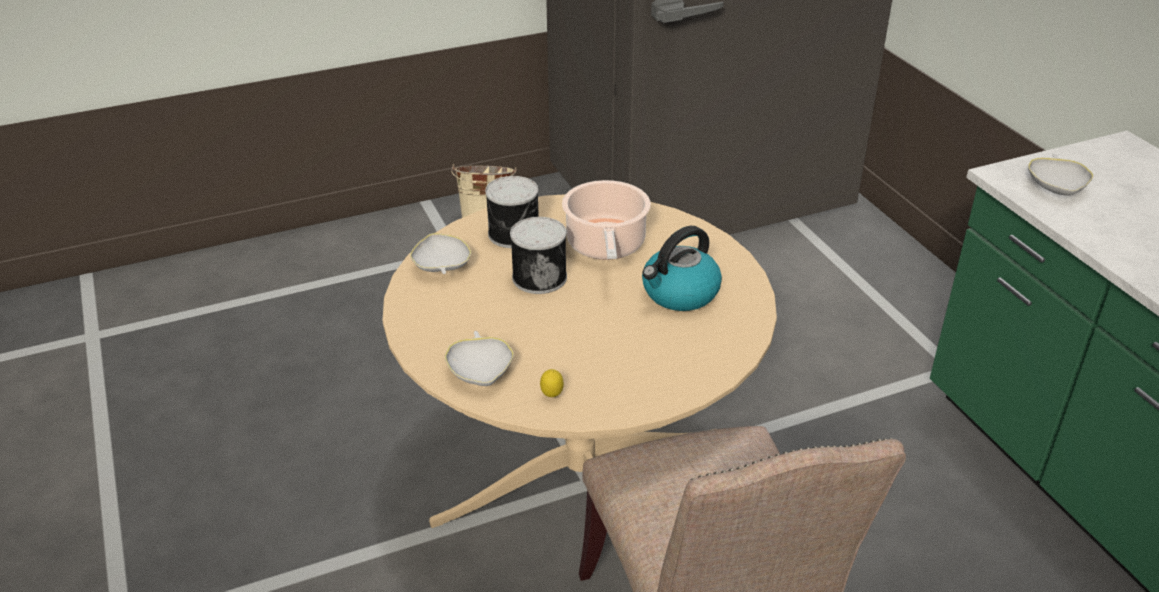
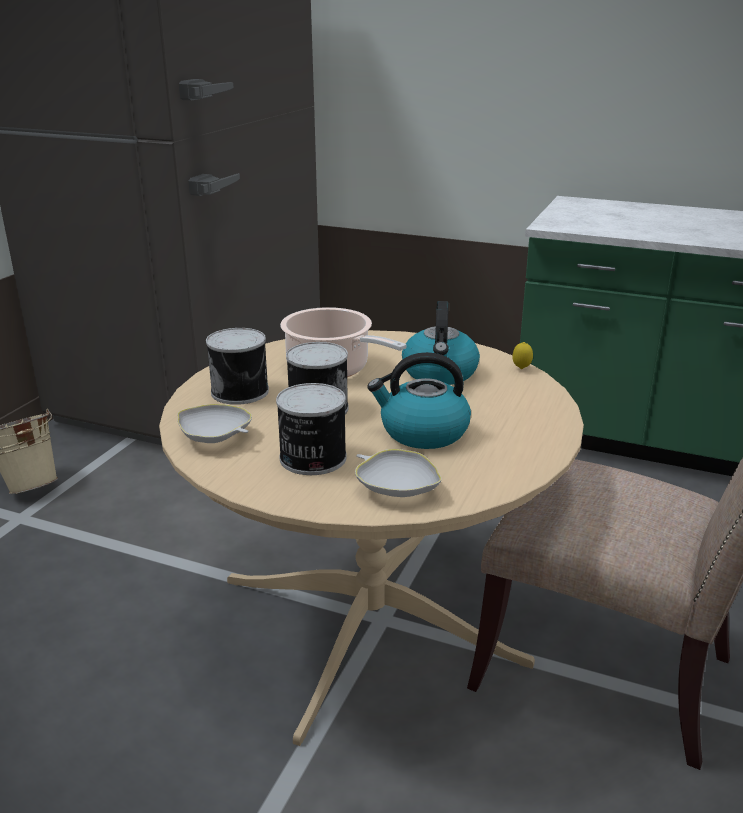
camera: 45 degrees left, 10 degrees down
lemon [540,369,564,397] -> lemon moved to [512,342,533,369]
white bowl [1028,154,1094,196] -> none
none -> can [276,383,347,475]
none -> kettle [367,352,471,449]

